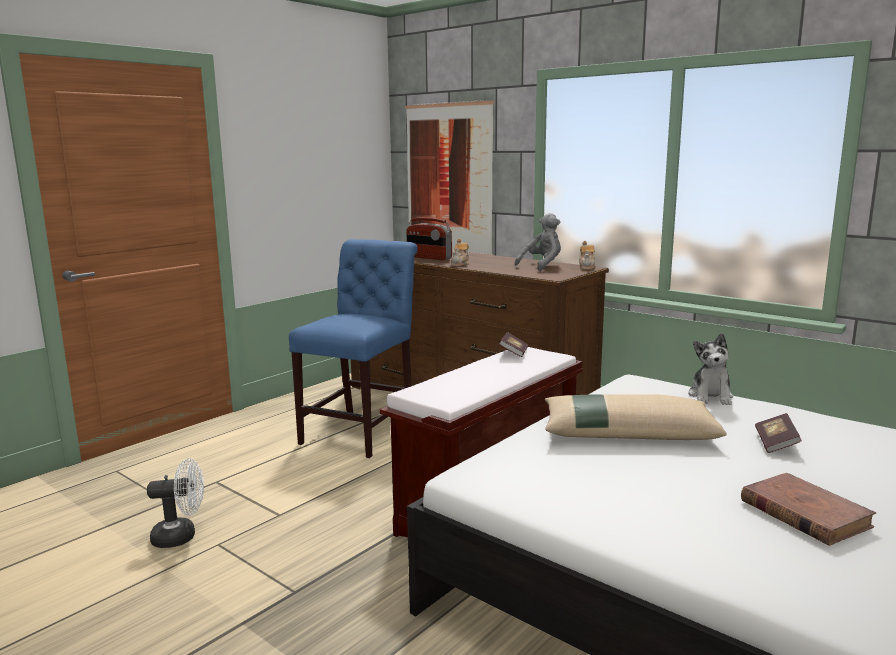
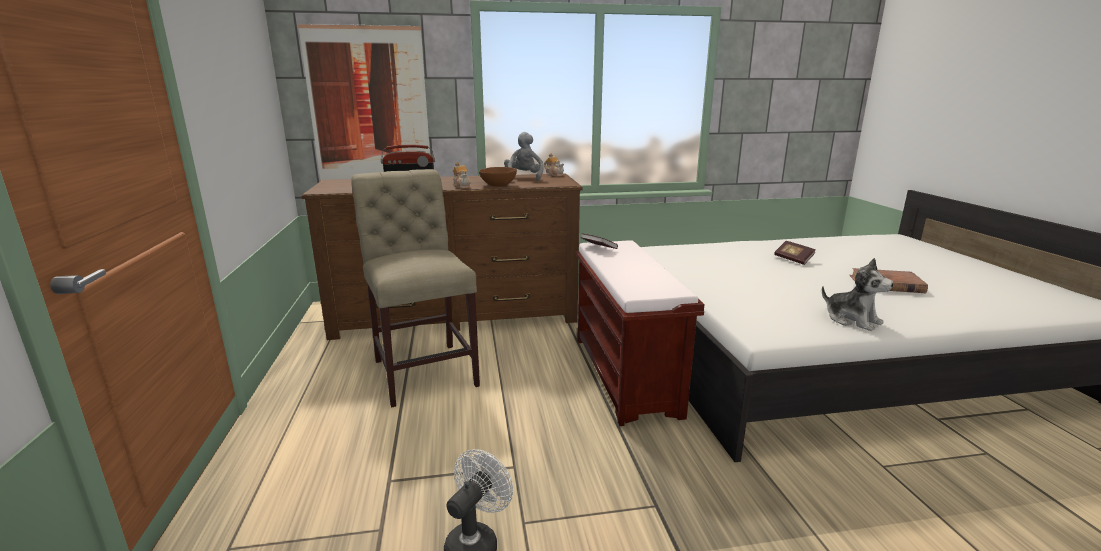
camera: 50 degrees left, 5 degrees up
blue chair [289,239,418,458] -> beige chair [351,169,480,407]
beige pillow [545,394,727,440] -> none
plush toy [688,333,733,405] -> plush toy moved to [822,258,894,331]
none -> brown bowl [479,167,517,187]

